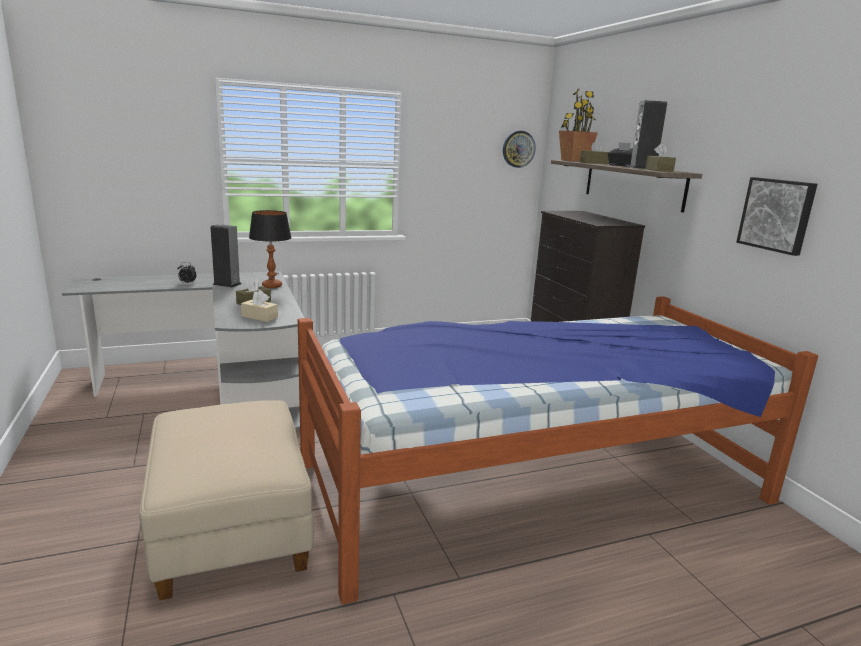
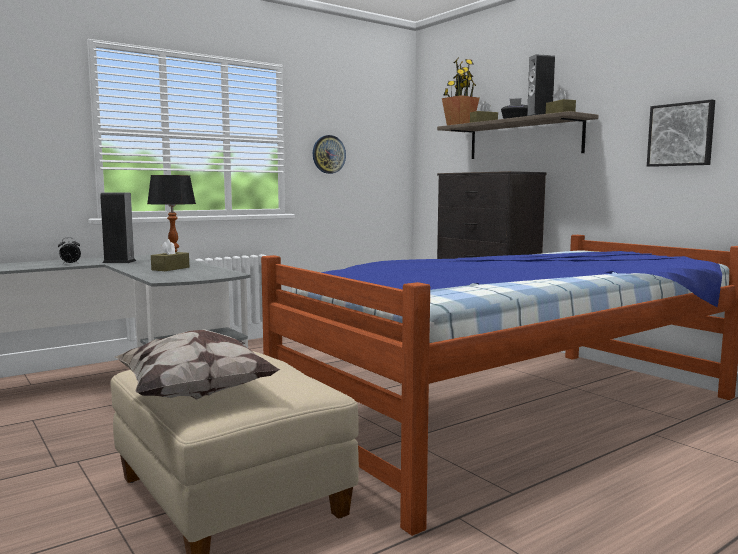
camera: 15 degrees left, 10 degrees down
beige tissue box [241,290,278,322] -> none
wall clock [503,131,536,168] -> wall clock moved to [313,135,346,174]
none -> pillow [114,329,280,400]

